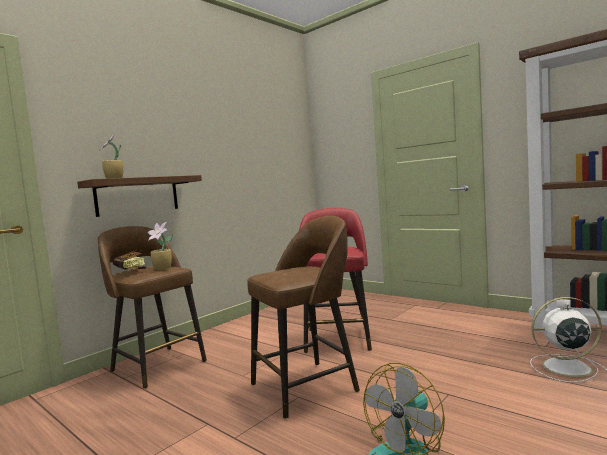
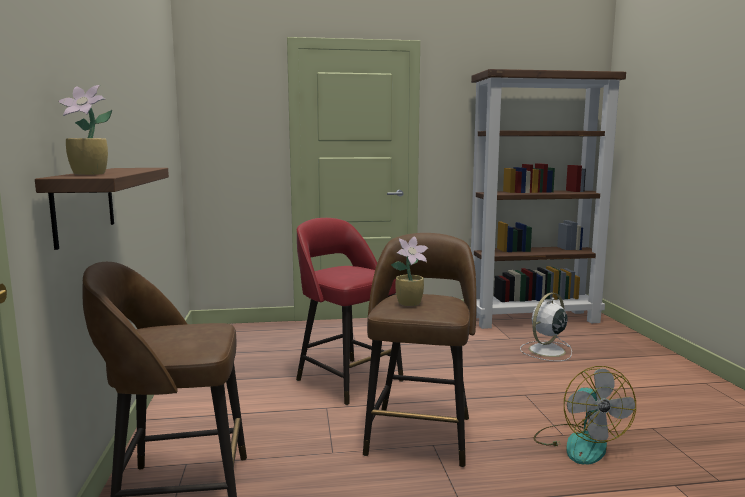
camera: 50 degrees left, 5 degrees up
book [113,251,146,274] -> none
potted plant [147,222,173,270] -> potted plant moved to [391,236,428,306]

